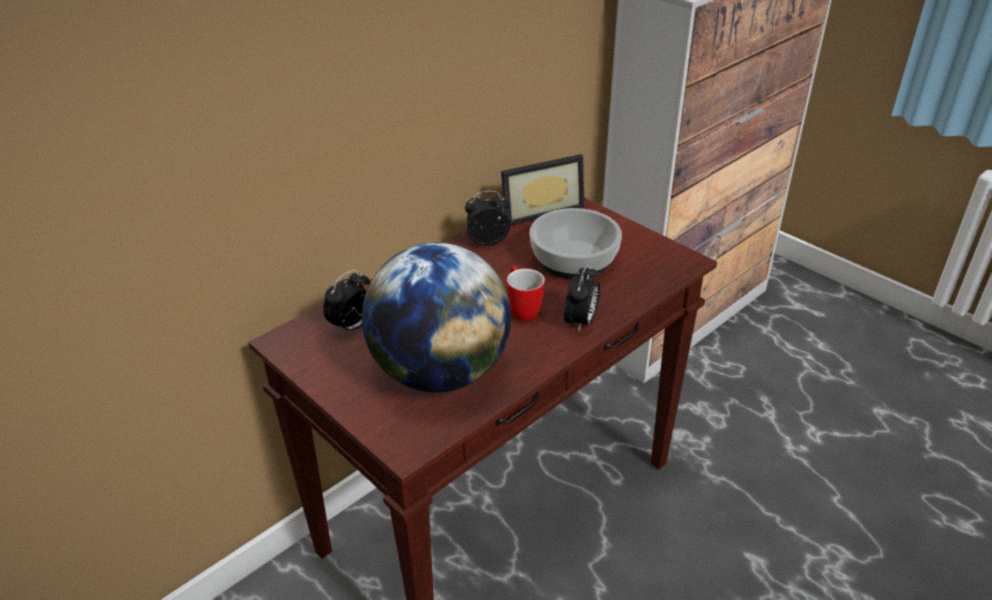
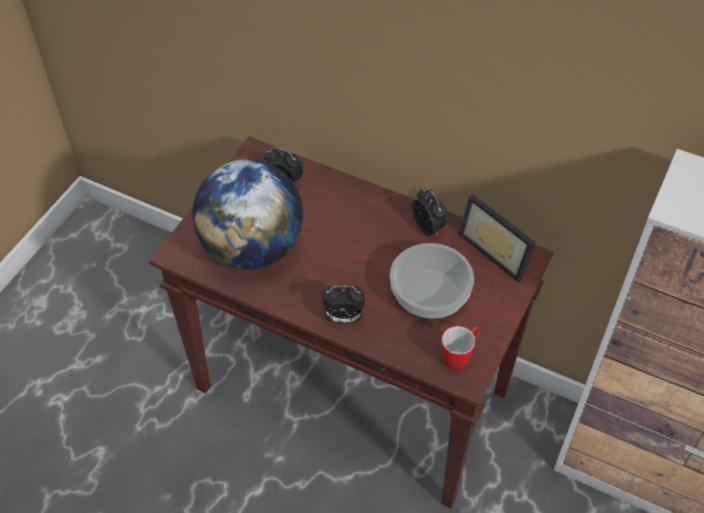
camera: 70 degrees right, 15 degrees up
mug [507,266,545,322] -> mug moved to [441,326,480,370]

